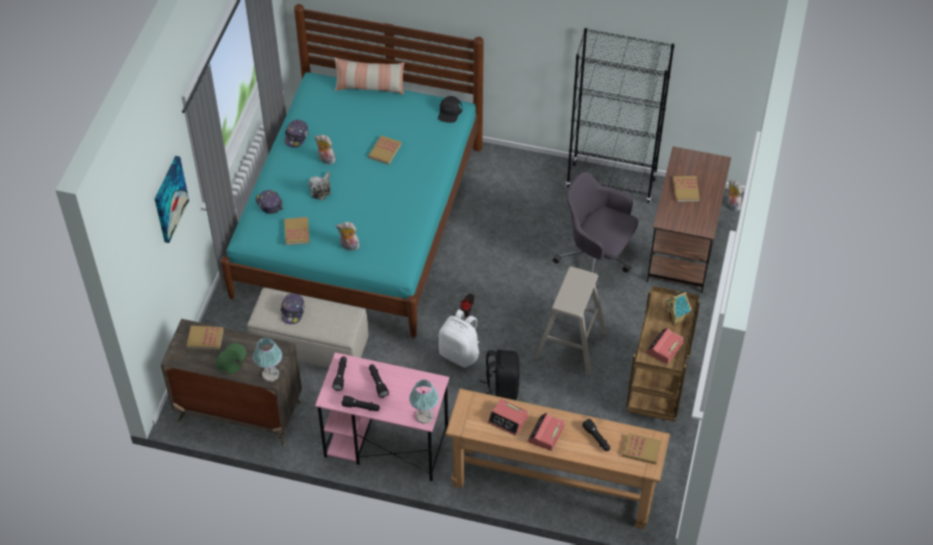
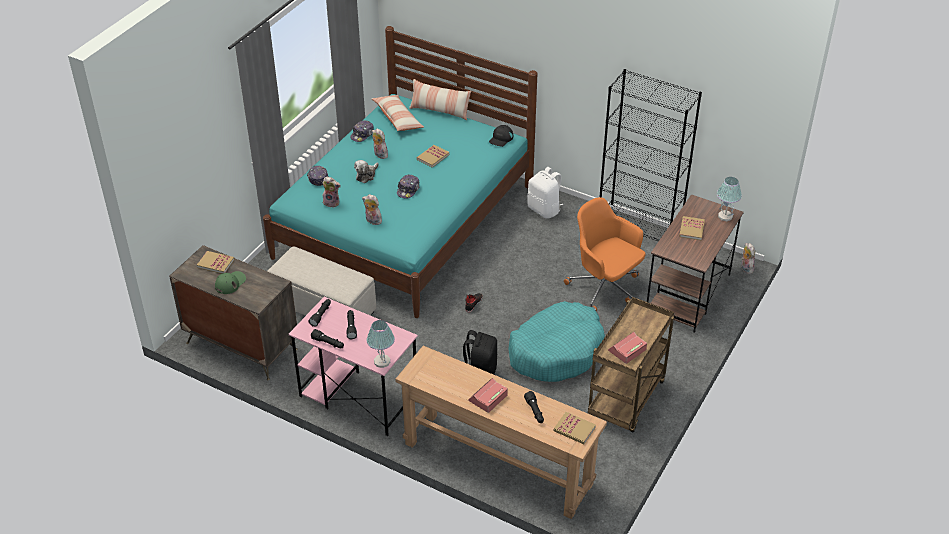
camera: 15 degrees right, 10 degrees down
picture [155,156,189,243] -> none
table lamp [253,338,282,382] -> table lamp moved to [717,177,742,221]
cap [281,293,305,324] -> cap moved to [397,175,420,199]
book [284,217,310,245] -> plush toy [323,176,341,208]
white backpack [438,309,479,367] -> white backpack moved to [527,167,563,218]
alarm clock [488,399,528,436] -> none
beige stool [534,266,607,375] -> turquoise dog bed [509,301,605,382]
grey office chair [553,172,638,288] -> orange office chair [564,197,646,311]
toy house [664,289,692,324] -> none
none -> pillow [371,95,424,131]

